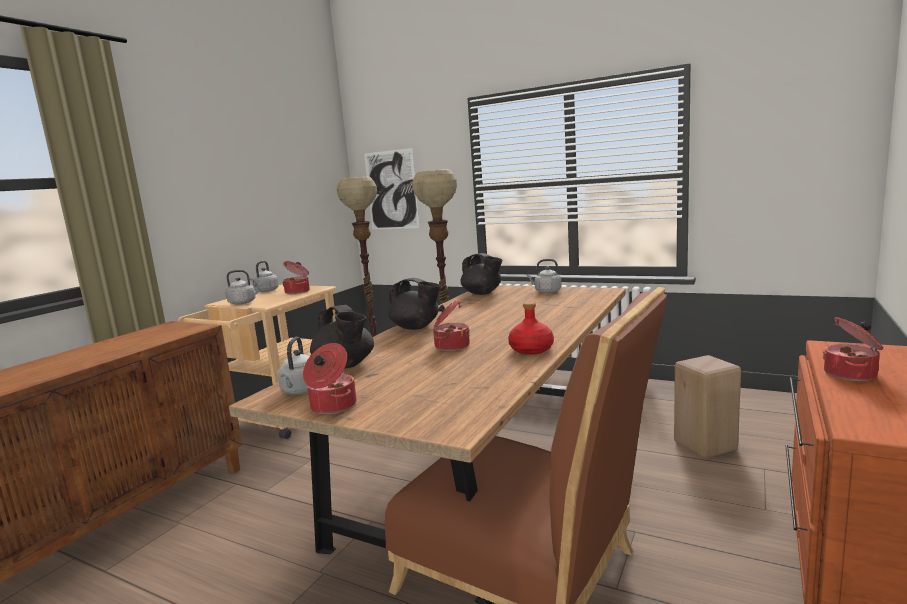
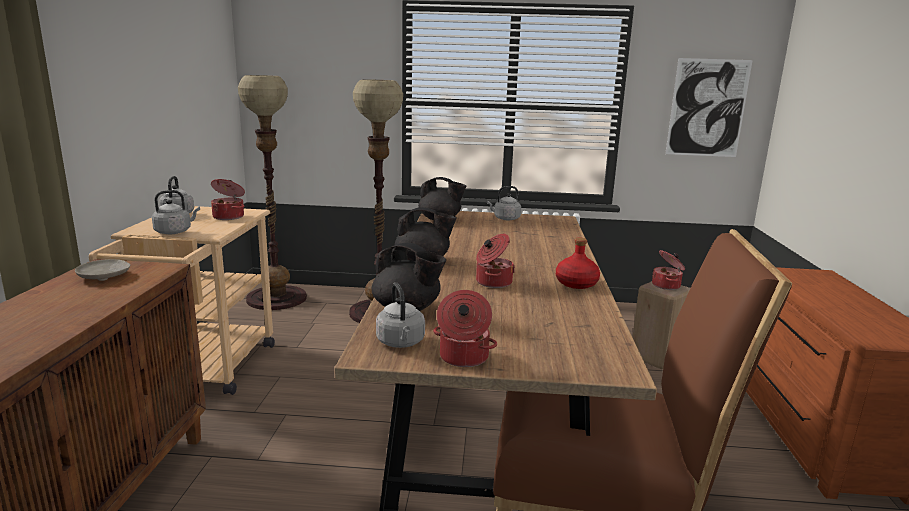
camera: 25 degrees left, 5 degrees up
picture [364,148,420,229] -> picture moved to [665,58,753,157]
cooking pot [822,317,883,381] -> cooking pot moved to [652,250,685,290]
none -> beige plate [75,259,130,281]

